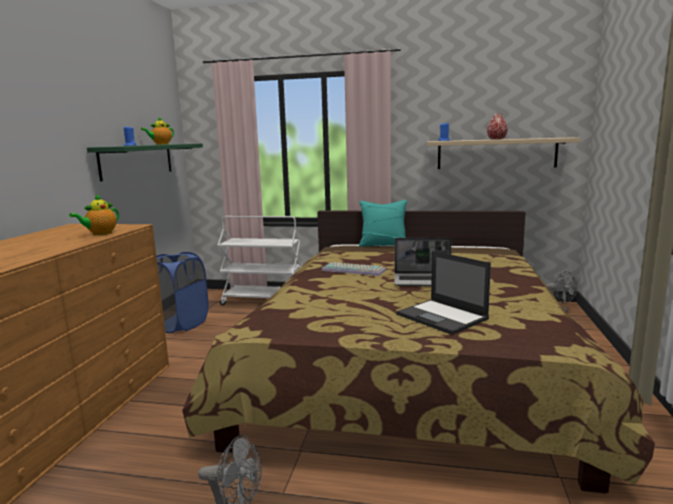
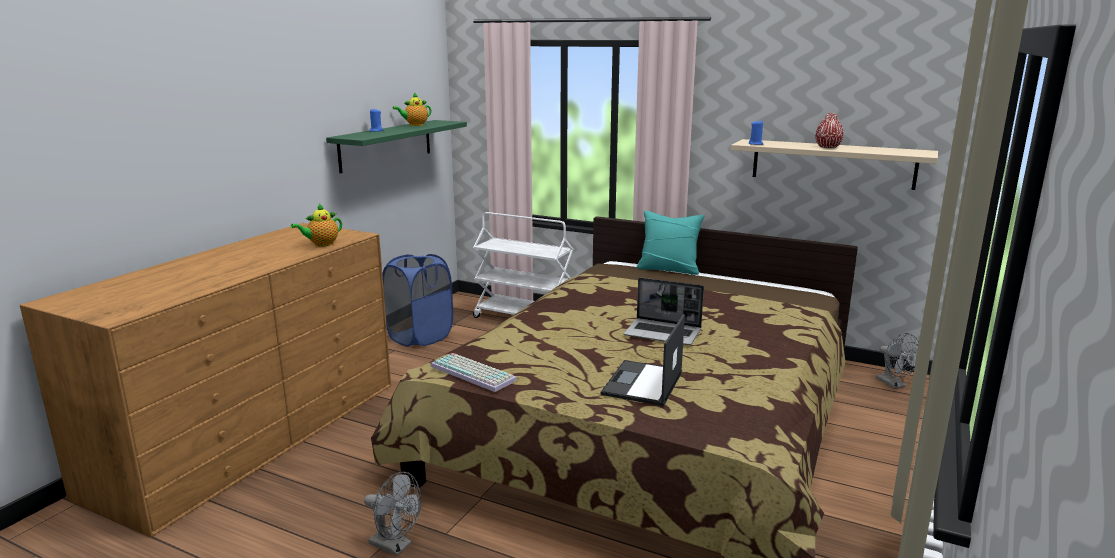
camera: 15 degrees right, 5 degrees up
keyboard [322,262,386,276] -> keyboard moved to [431,353,517,392]
laptop [396,251,491,335] -> laptop turned 45 degrees clockwise [601,314,685,406]

